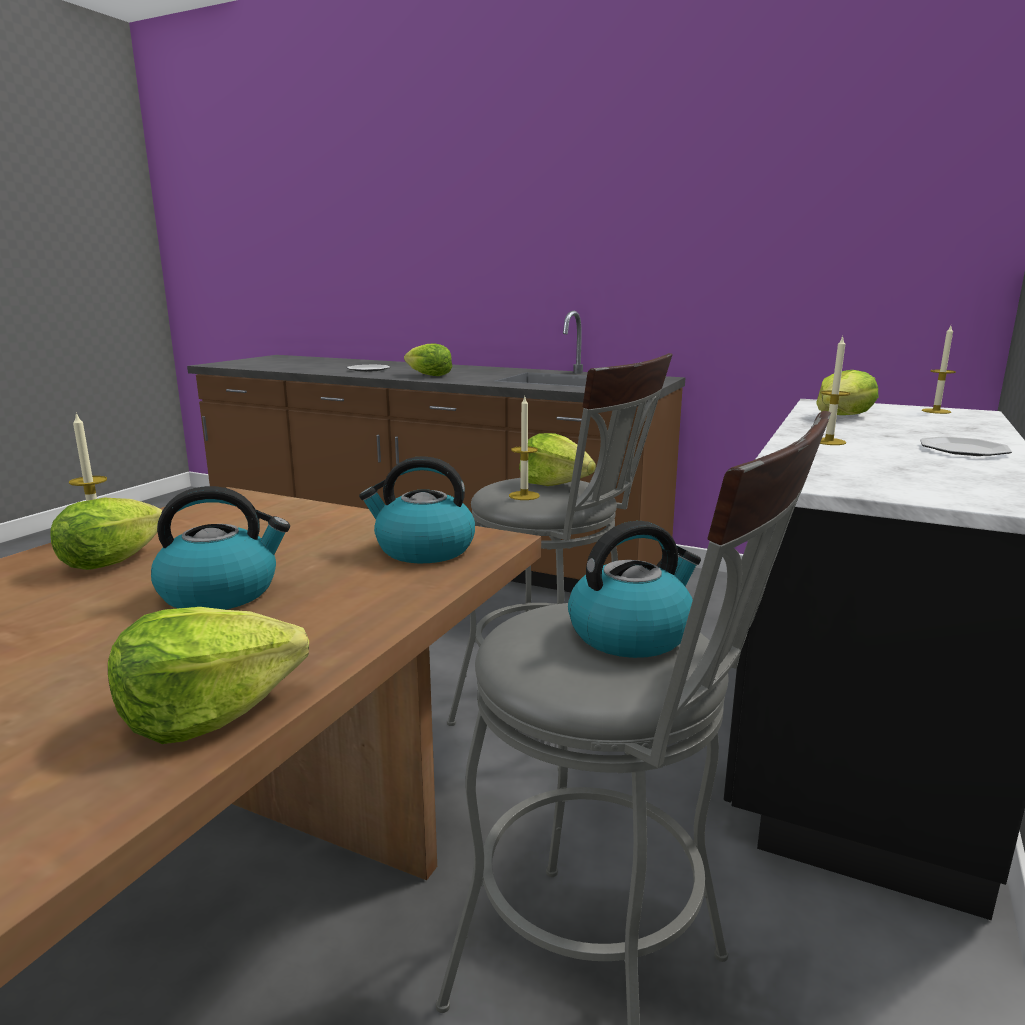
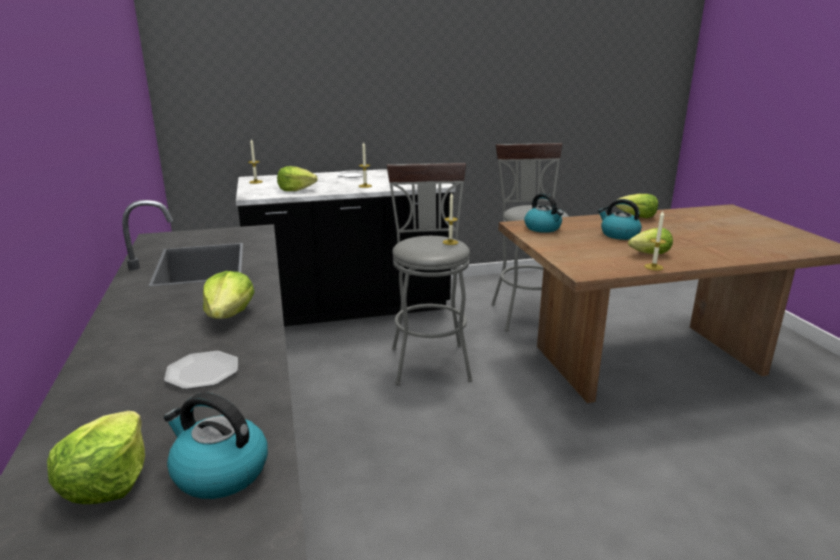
camera: 130 degrees left, 5 degrees up
lettuce [519,433,596,486] -> lettuce moved to [47,411,145,504]
kettle [568,521,701,658] -> kettle moved to [164,393,268,499]

